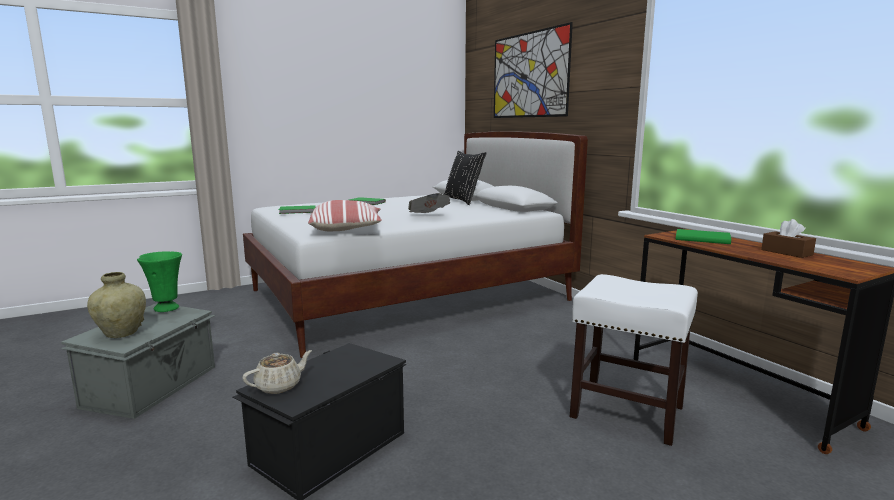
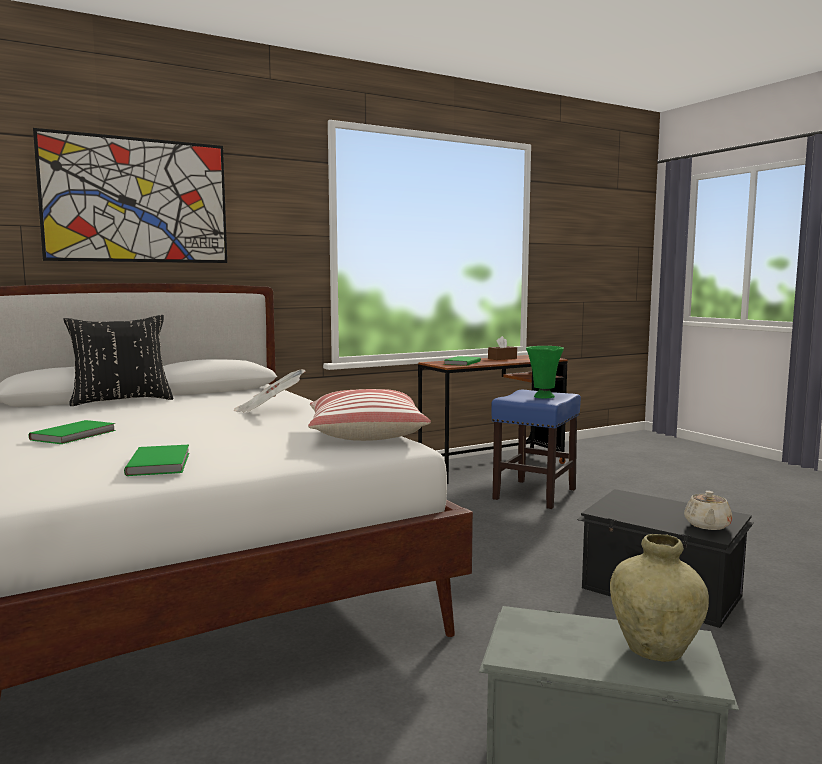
camera: 90 degrees left, 5 degrees down
green vase [137,252,182,312] -> green vase moved to [526,346,564,398]
beige teapot [242,350,312,394] -> beige teapot turned 120 degrees counterclockwise [684,491,732,530]
white stool [570,274,698,446] -> blue stool [491,390,581,509]

